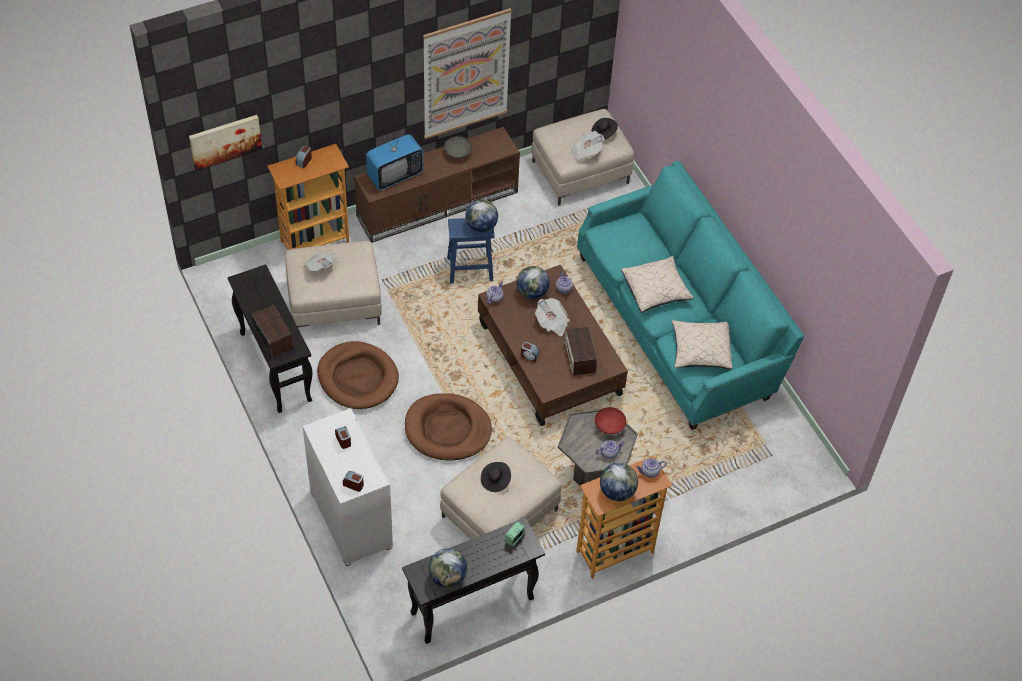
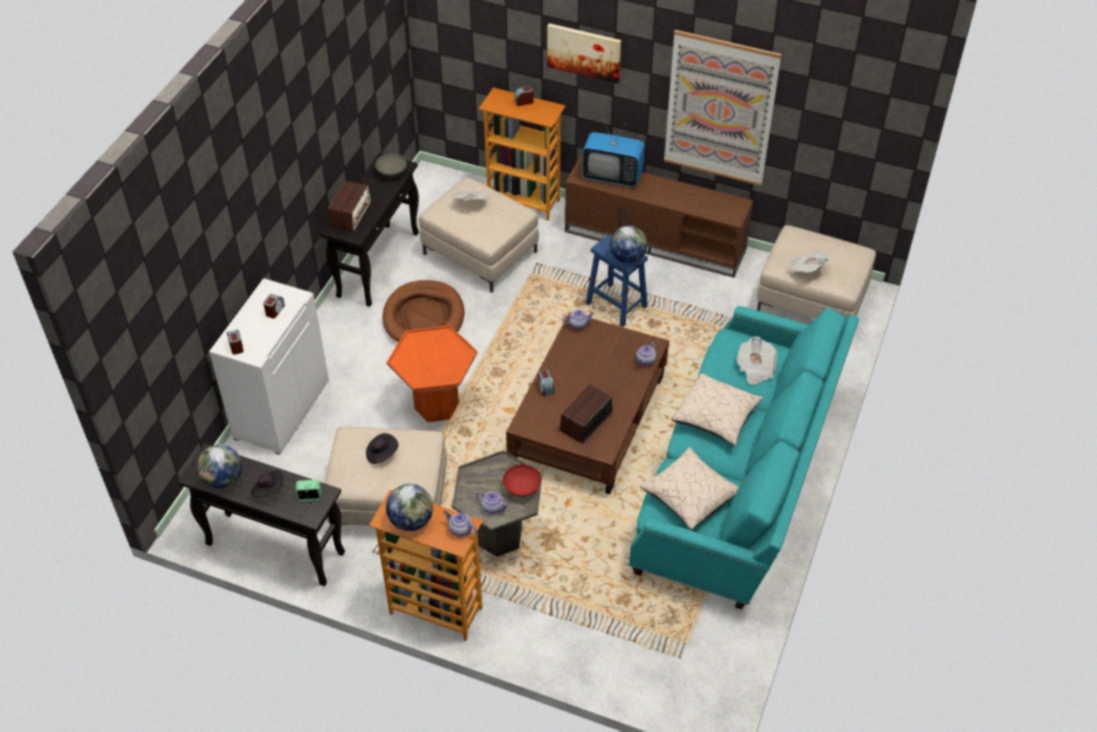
camera: 50 degrees right, 5 degrees down
picture [189,115,262,170] -> picture moved to [547,23,621,84]
brown dog bed [405,393,492,461] -> orange side table [387,325,477,422]
grey bowl [444,136,472,159] -> grey bowl moved to [375,153,407,177]
globe [516,266,550,299] -> none
newspaper [535,298,570,336] -> newspaper moved to [736,337,777,385]
black hat [591,118,618,140] -> black hat moved to [251,471,283,498]

